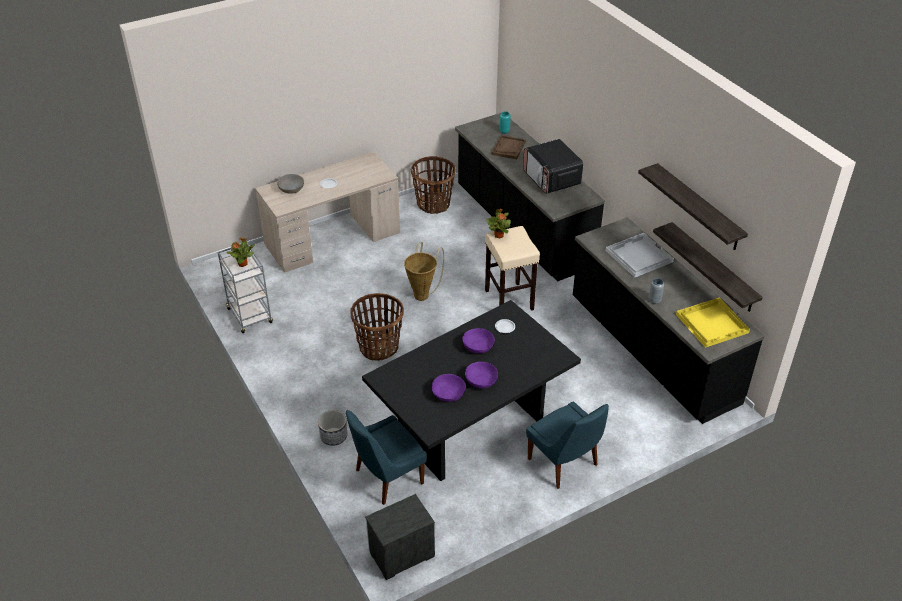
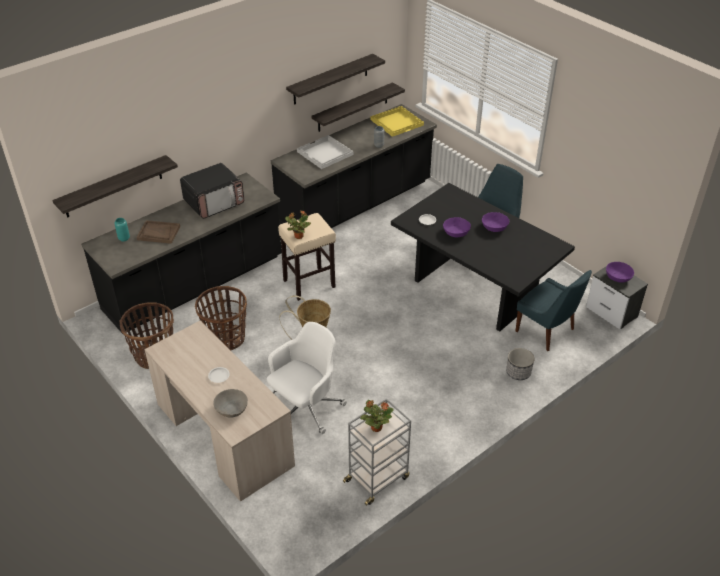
camera: 100 degrees left, 0 degrees up
basket [350,293,404,361] -> basket moved to [195,286,247,350]
purple bowl [432,374,466,402] -> purple bowl moved to [606,262,634,283]
none -> shelf [52,155,178,218]
none -> white office chair [267,322,347,434]

